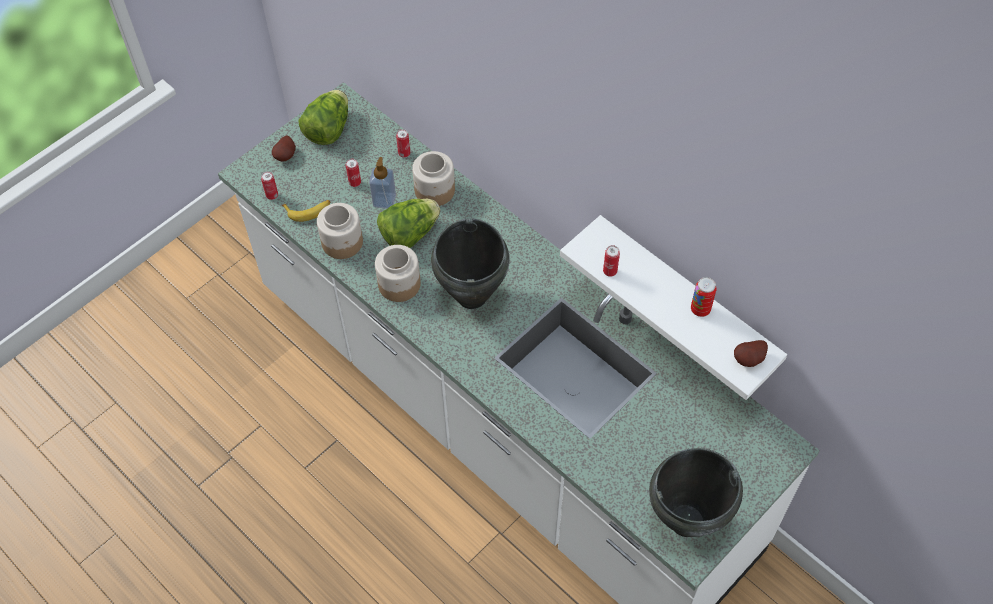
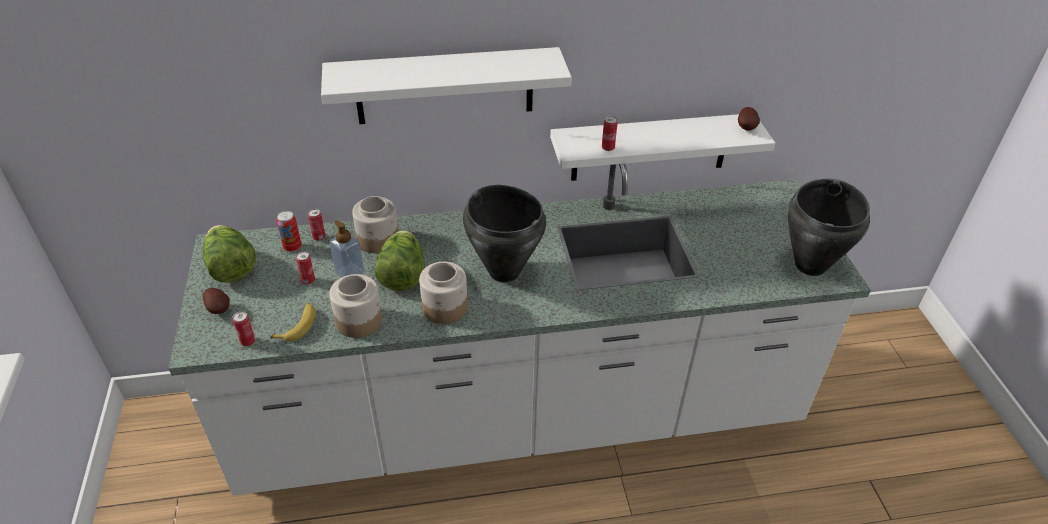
camera: 55 degrees left, 15 degrees down
can [691,277,717,317] -> can moved to [277,211,301,252]
none -> white shelf [321,47,572,124]

